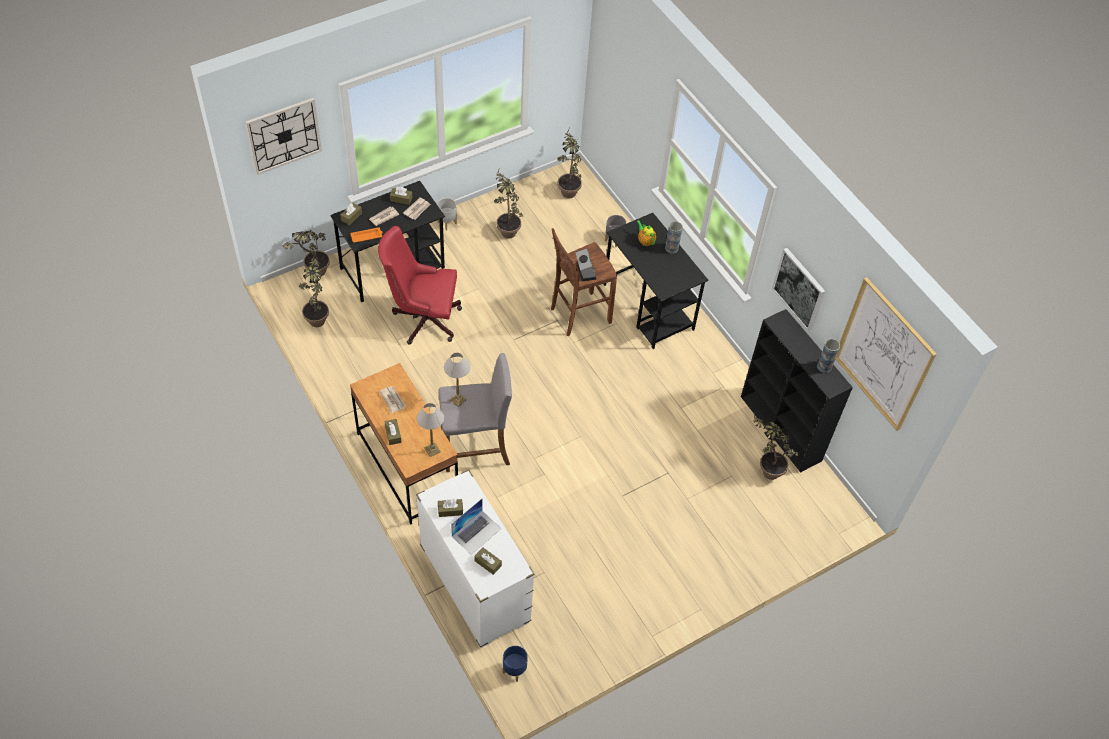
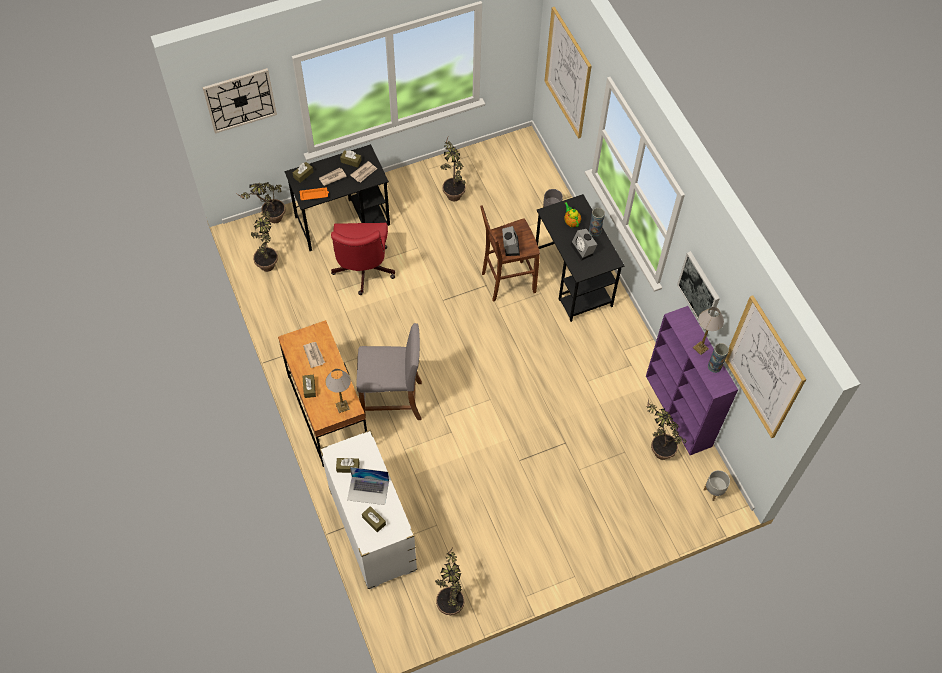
camera: 10 degrees right, 5 degrees up
red office chair [378,226,462,344] -> red office chair turned 105 degrees counterclockwise [331,223,395,295]
grey planter [437,198,457,230] -> grey planter moved to [704,470,730,501]
table lamp [444,353,470,407] -> table lamp moved to [693,307,724,355]
laptop [451,499,501,555] -> laptop turned 45 degrees clockwise [347,467,389,505]
blue planter [503,646,528,682] -> none
potted plant [557,128,582,198] -> potted plant moved to [435,546,465,615]
black bookcase [741,309,853,473] -> purple bookcase [646,306,738,455]
none -> picture [545,7,591,139]
none -> alarm clock [570,229,597,261]

